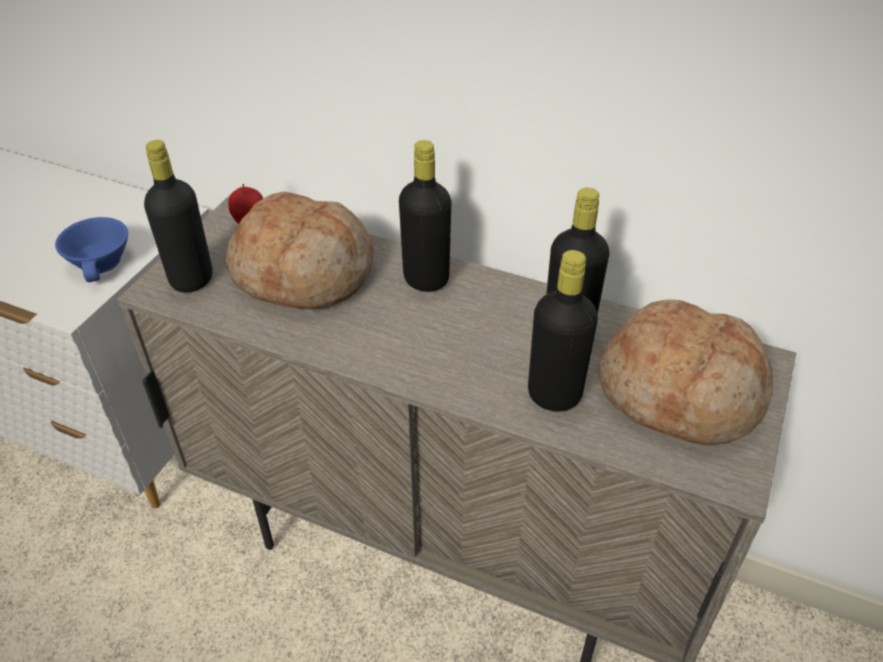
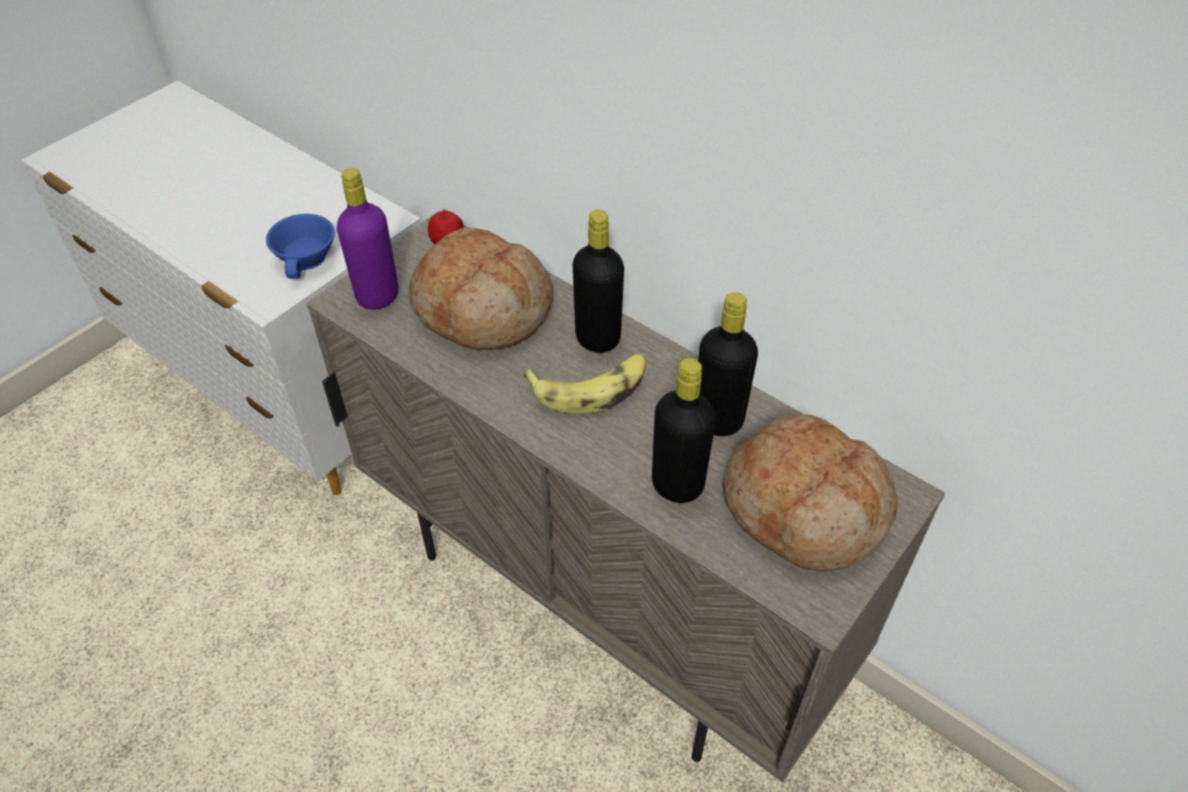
camera: 15 degrees right, 5 degrees up
black bottle [144,140,213,293] -> purple bottle [337,168,398,310]
none -> banana [524,354,646,414]

